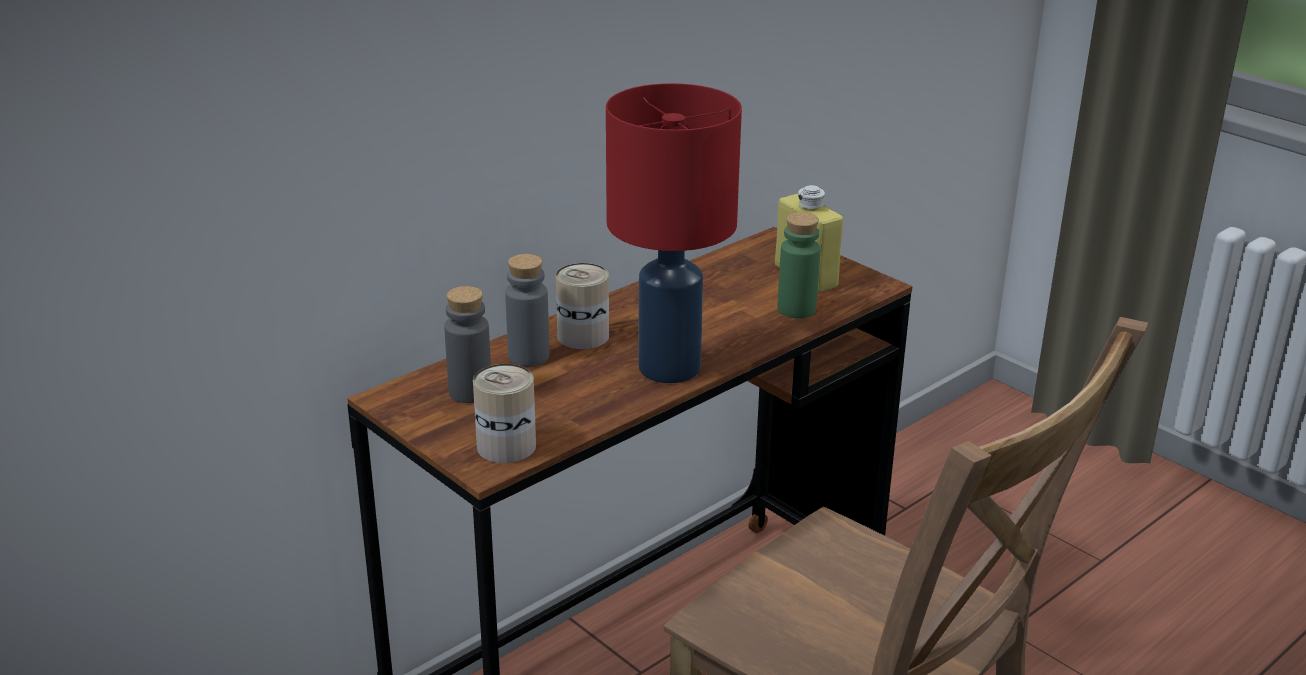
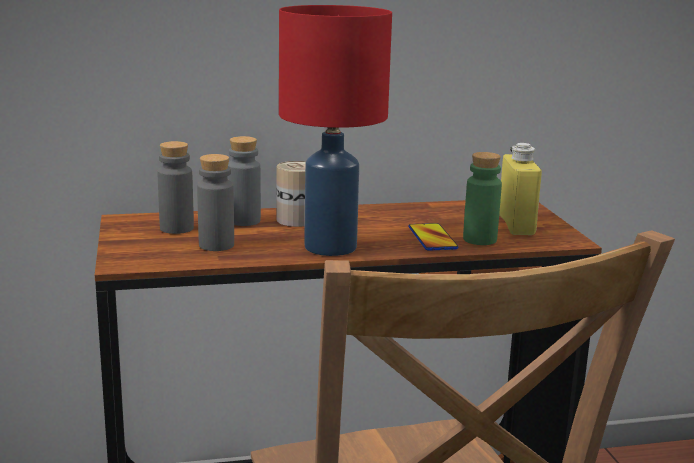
camera: 30 degrees right, 10 degrees down
can [473,364,536,463] -> none
none -> grey bottle [197,154,234,251]
none -> phone [408,223,458,251]

